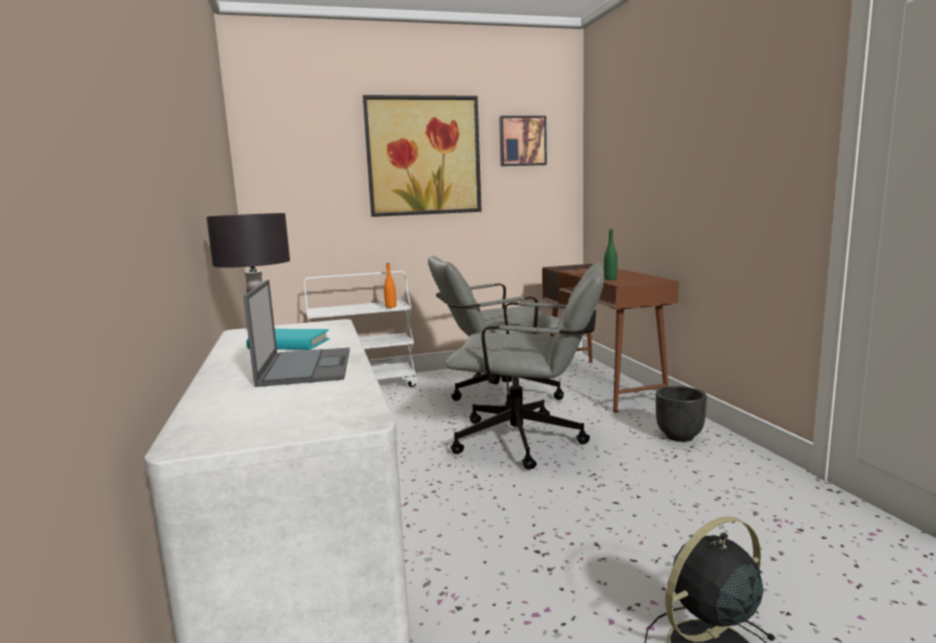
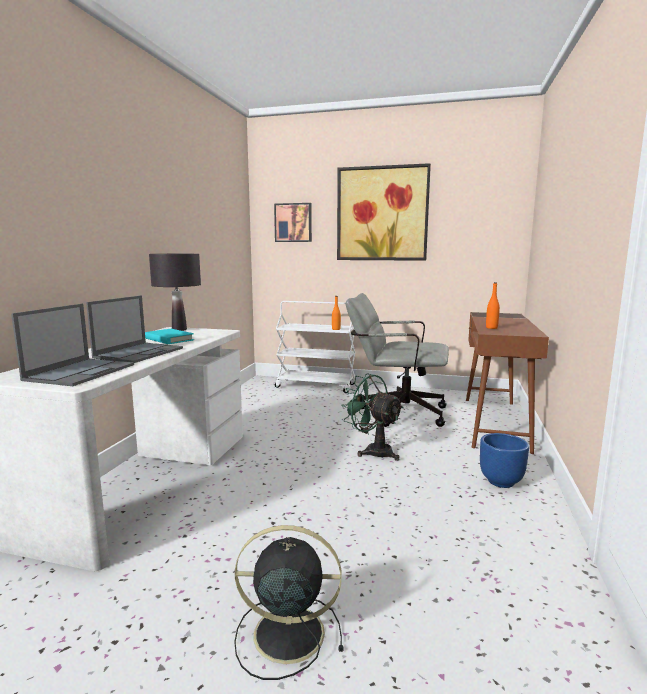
camera: 30 degrees right, 0 degrees up
grey office chair [446,263,604,470] -> green fan [341,373,404,461]
picture [499,116,547,166] -> picture moved to [274,203,312,242]
green bottle [604,229,617,280] -> orange bottle [486,282,500,329]
black planter [656,386,707,442] -> blue planter [480,433,529,488]
none -> laptop [11,304,134,386]

